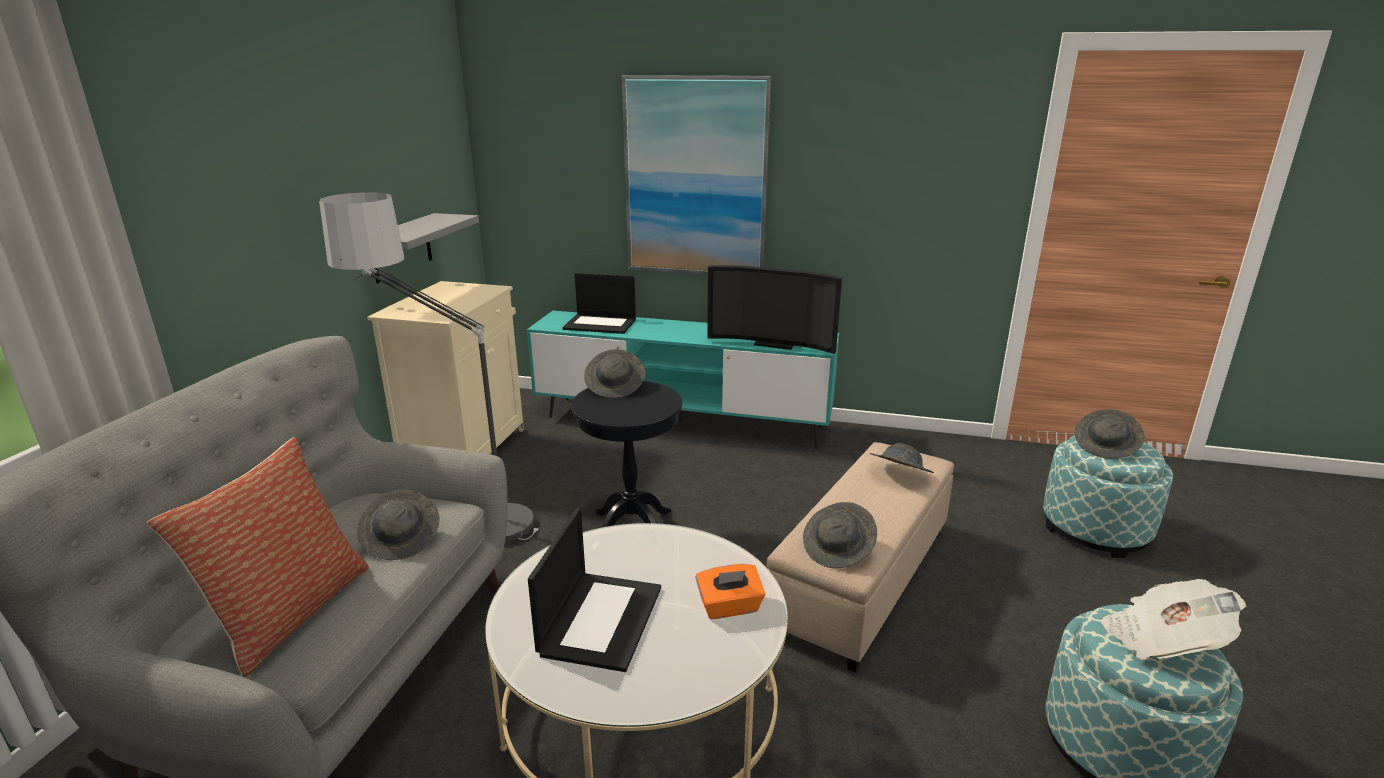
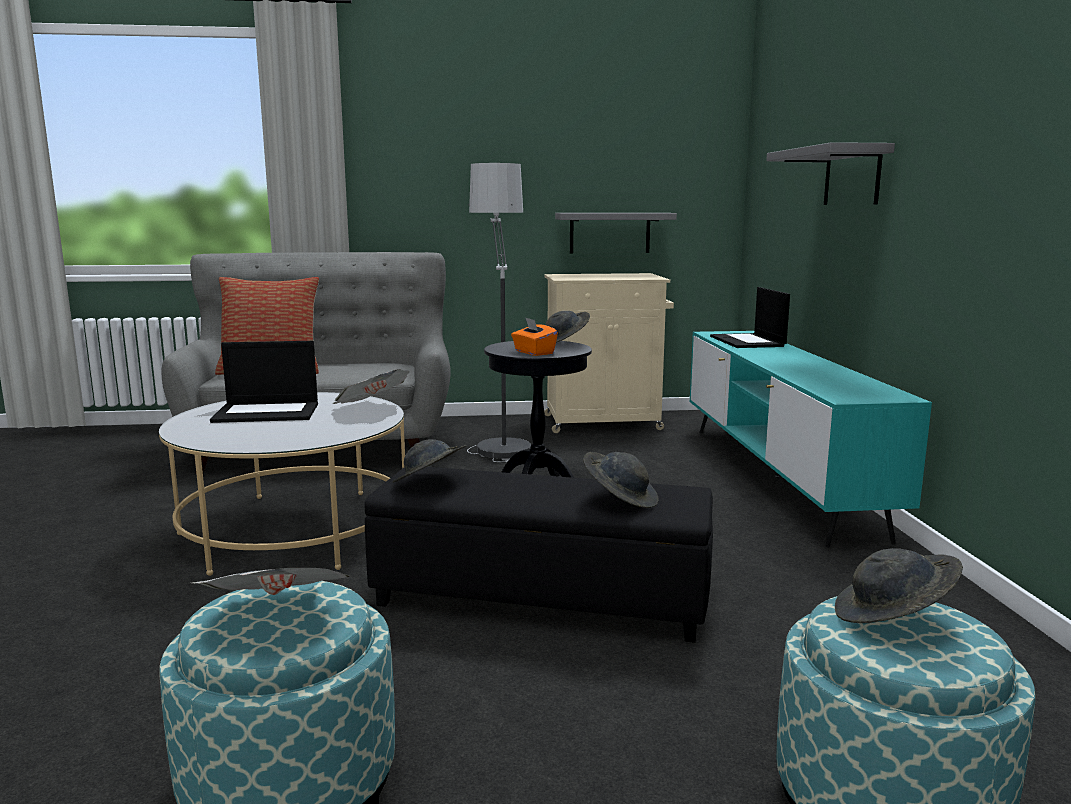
camera: 70 degrees right, 10 degrees down
grey hat [357,490,440,560] -> none
picture [622,75,771,274] -> grey shelf [766,142,895,205]
orange tissue box [695,564,765,619] -> orange tissue box moved to [511,317,558,356]
television [707,265,842,354] -> none
beige ottoman [767,442,954,673] -> black ottoman [365,467,713,643]
none -> newspaper [333,369,410,404]

